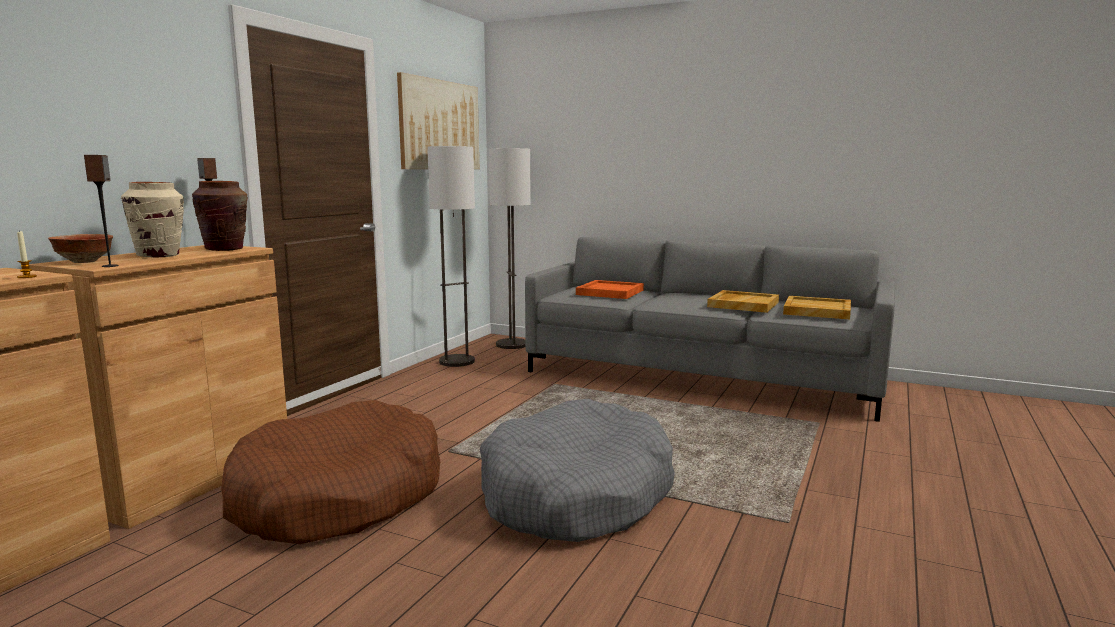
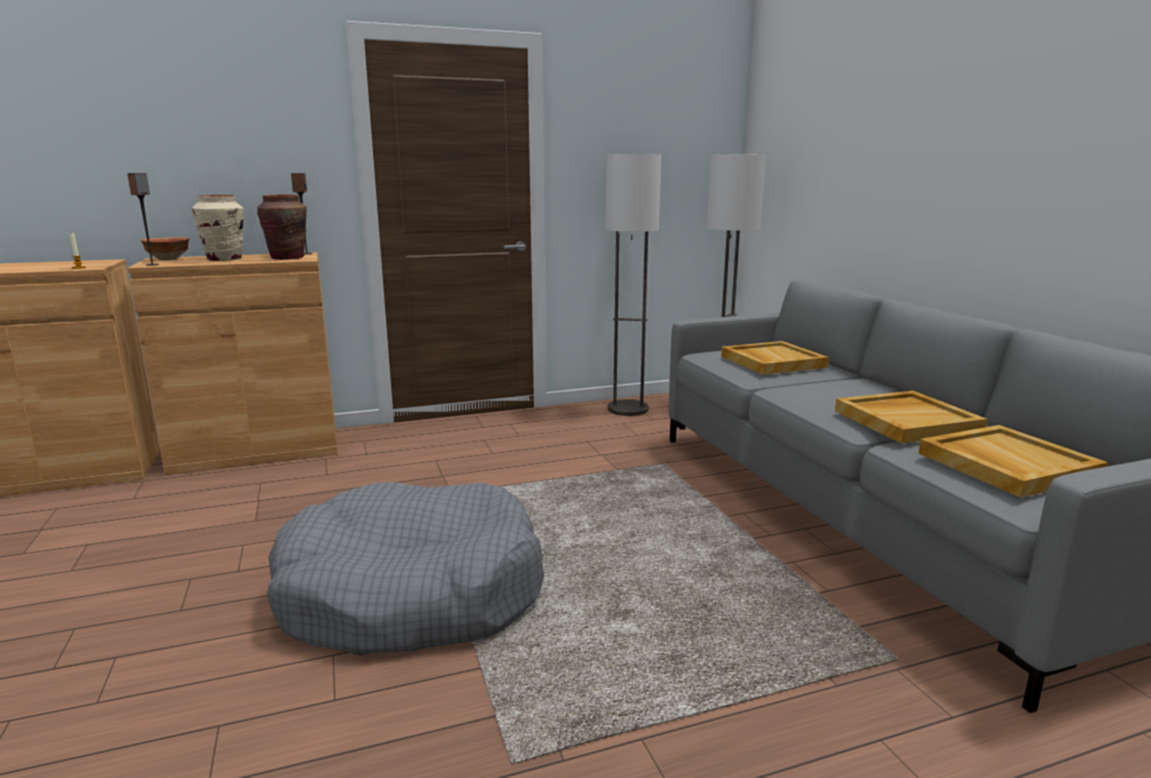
camera: 45 degrees right, 5 degrees up
brown dog bed [221,400,441,544] -> none
picture [397,72,479,169] -> none
orange tray [576,280,644,299] -> beige tray [721,341,829,375]

